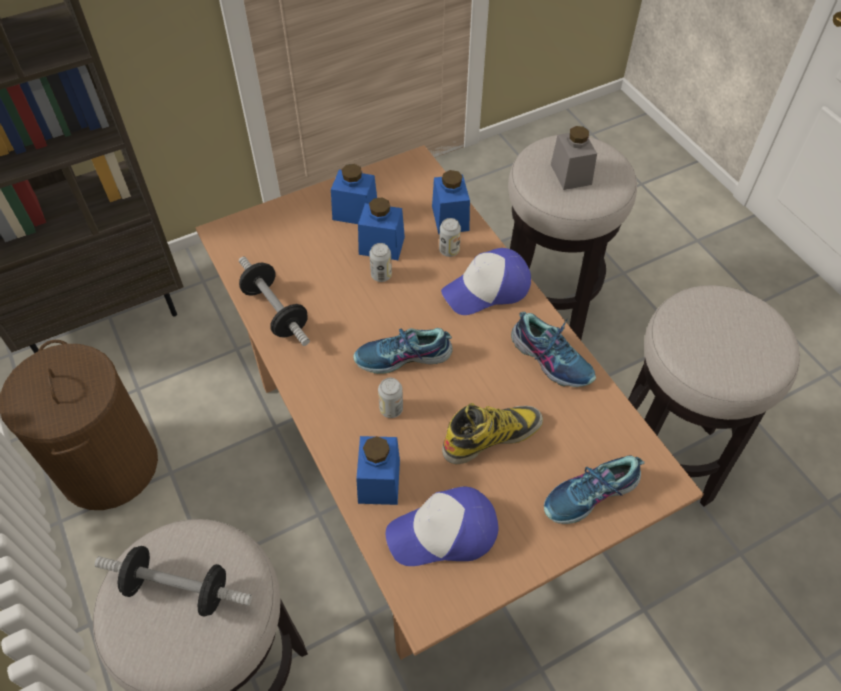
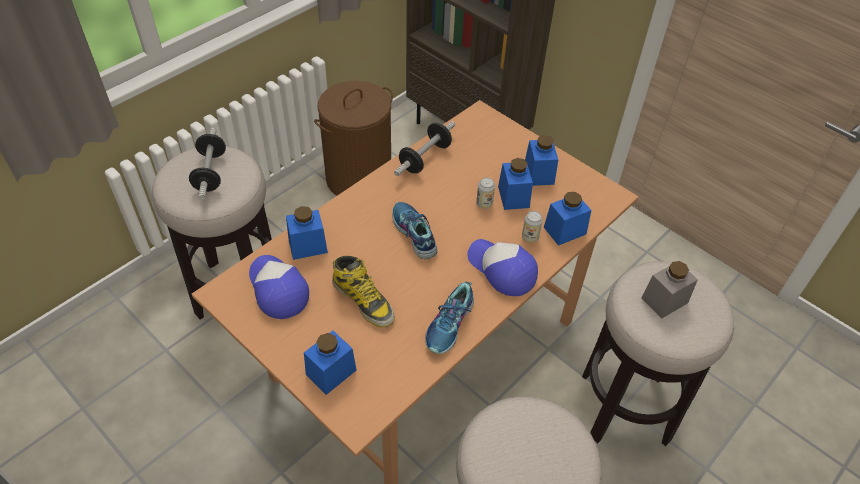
camera: 70 degrees right, 5 degrees down
can [378,378,403,418] -> none
shoe [544,456,645,524] -> blue jar [304,331,356,395]

